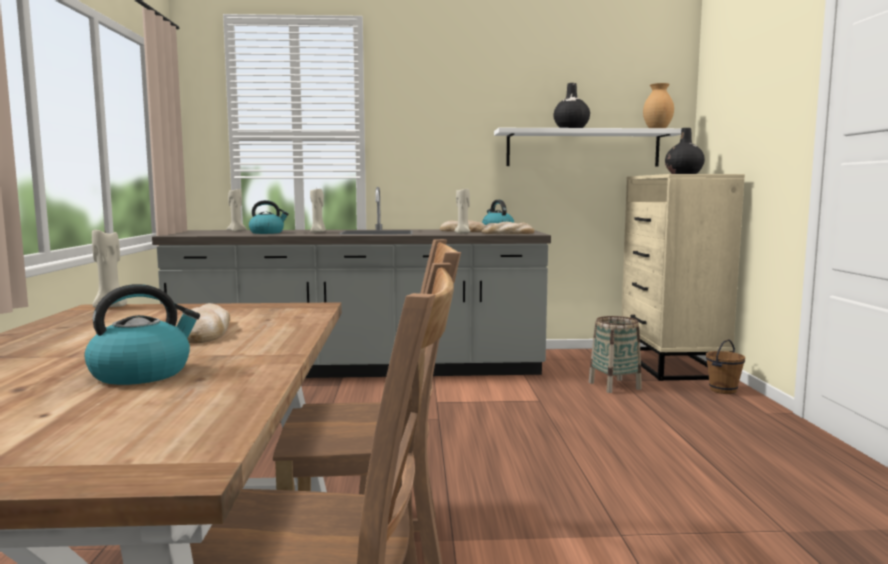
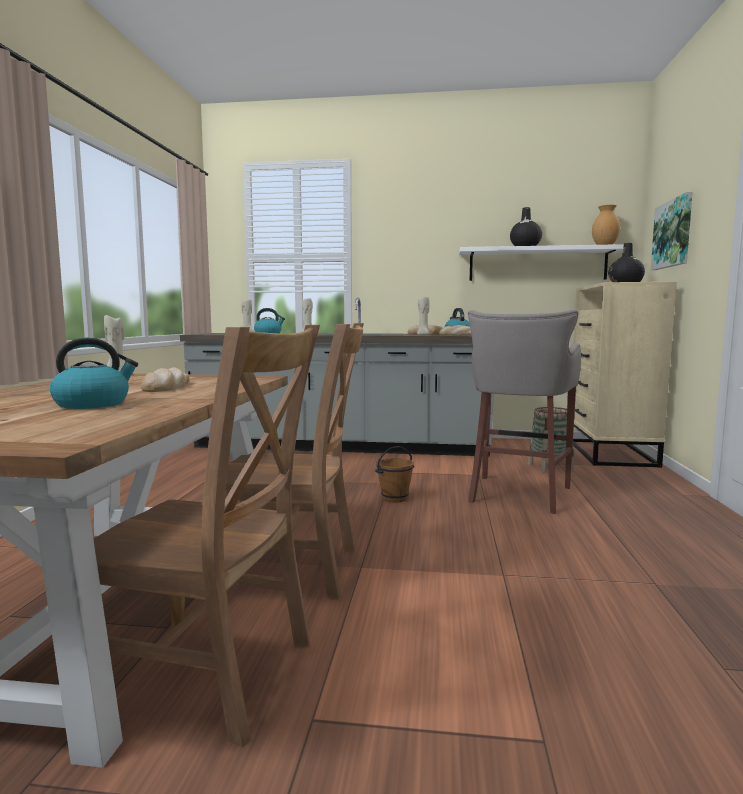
camera: 10 degrees right, 0 degrees up
brown bucket [706,339,745,394] -> brown bucket moved to [375,446,414,503]
none -> grey stool [468,310,581,514]
none -> picture [651,192,693,270]

